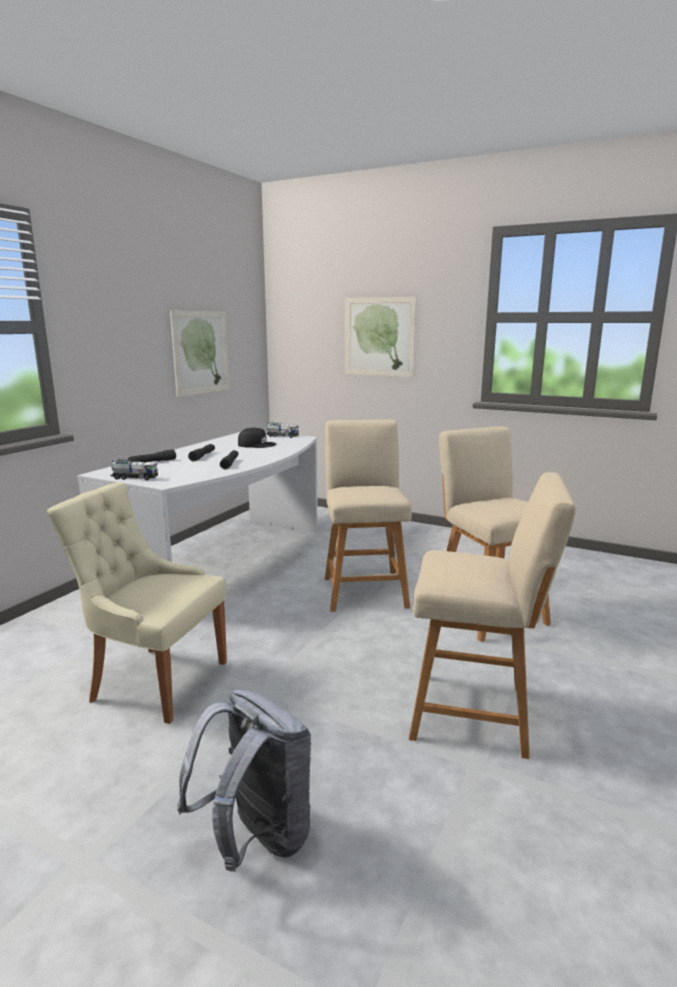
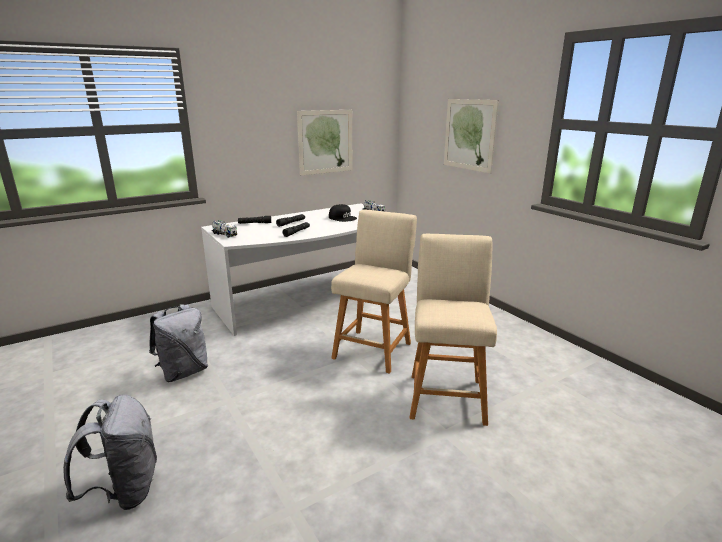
camera: 30 degrees right, 5 degrees up
beige chair [47,482,227,724] -> grey backpack [149,304,208,382]
beige stool [409,472,576,759] -> none

